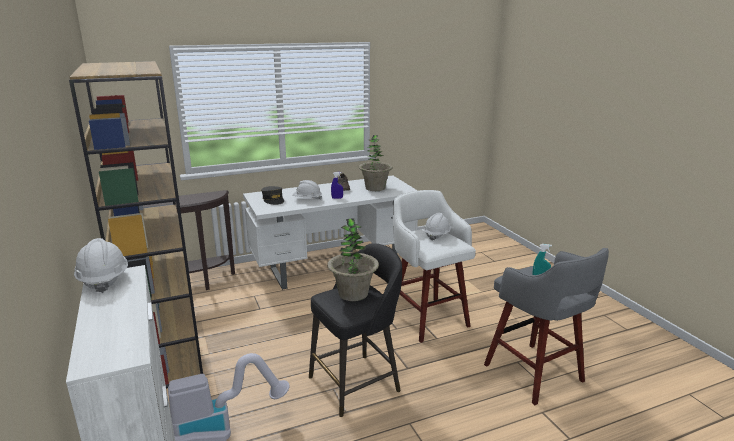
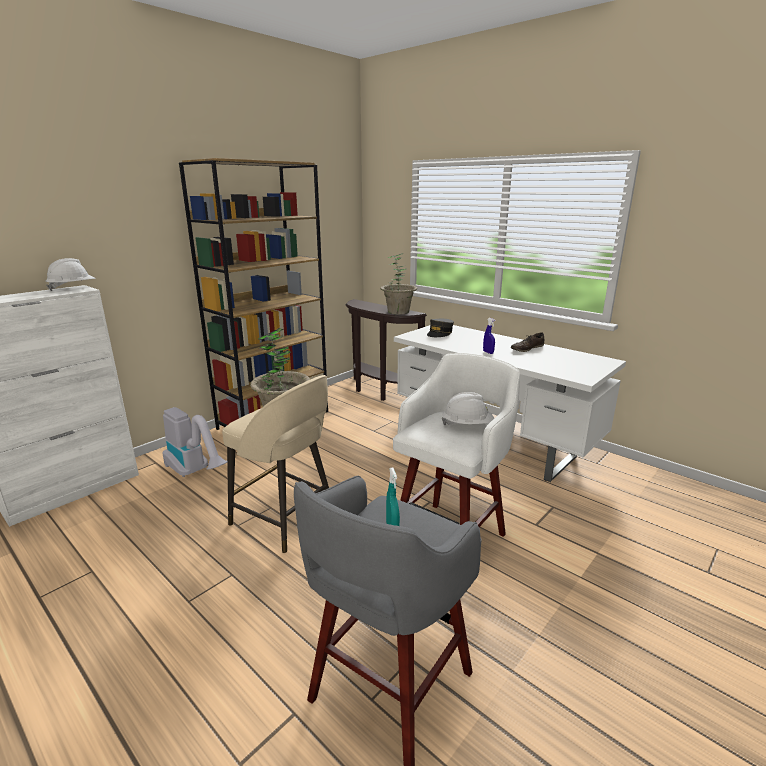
camera: 65 degrees right, 0 degrees up
white hard hat [293,180,322,200] -> none
black stool [309,243,402,417] -> beige stool [222,375,329,553]
potted plant [359,135,393,191] -> potted plant moved to [380,253,417,314]

